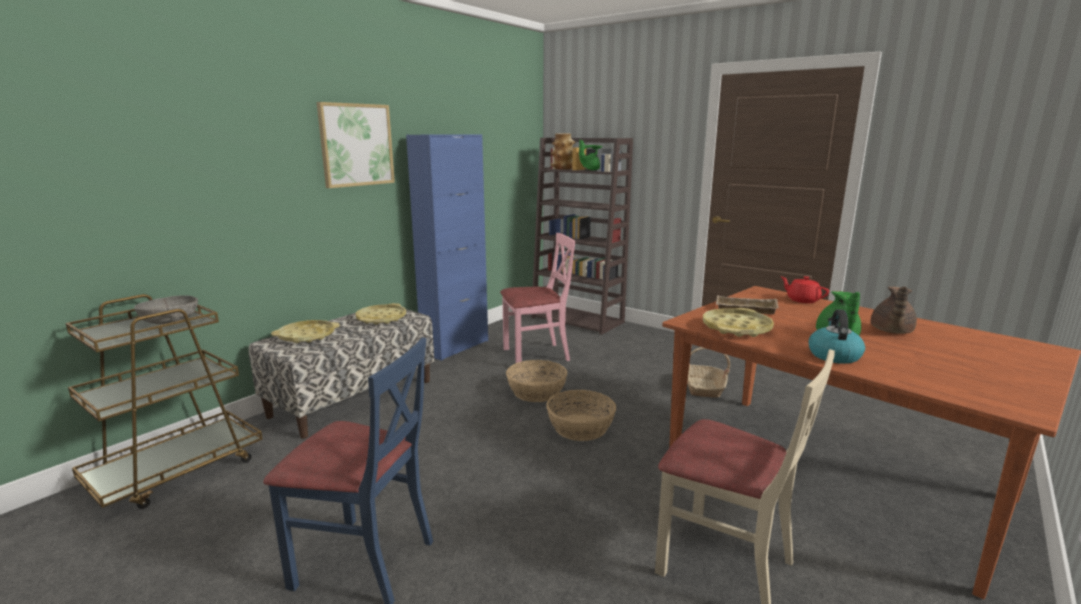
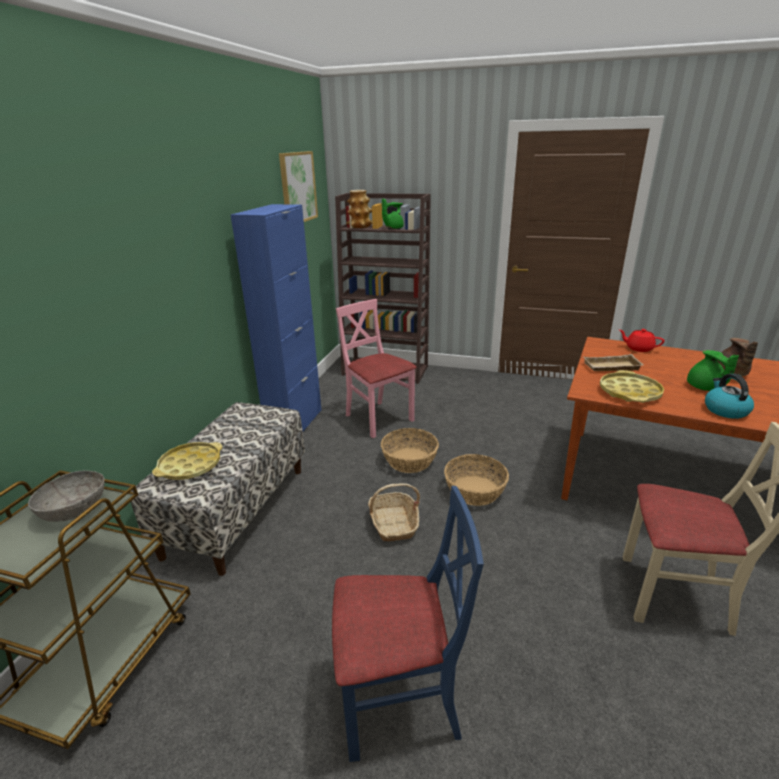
camera: 20 degrees left, 10 degrees up
picture [317,102,395,188] -> picture moved to [279,151,318,222]
yellow tray [356,303,406,325] -> none
pink chair [500,233,575,364] -> pink chair turned 90 degrees counterclockwise [336,299,417,438]
basket [687,347,730,398] -> basket moved to [368,483,420,541]

